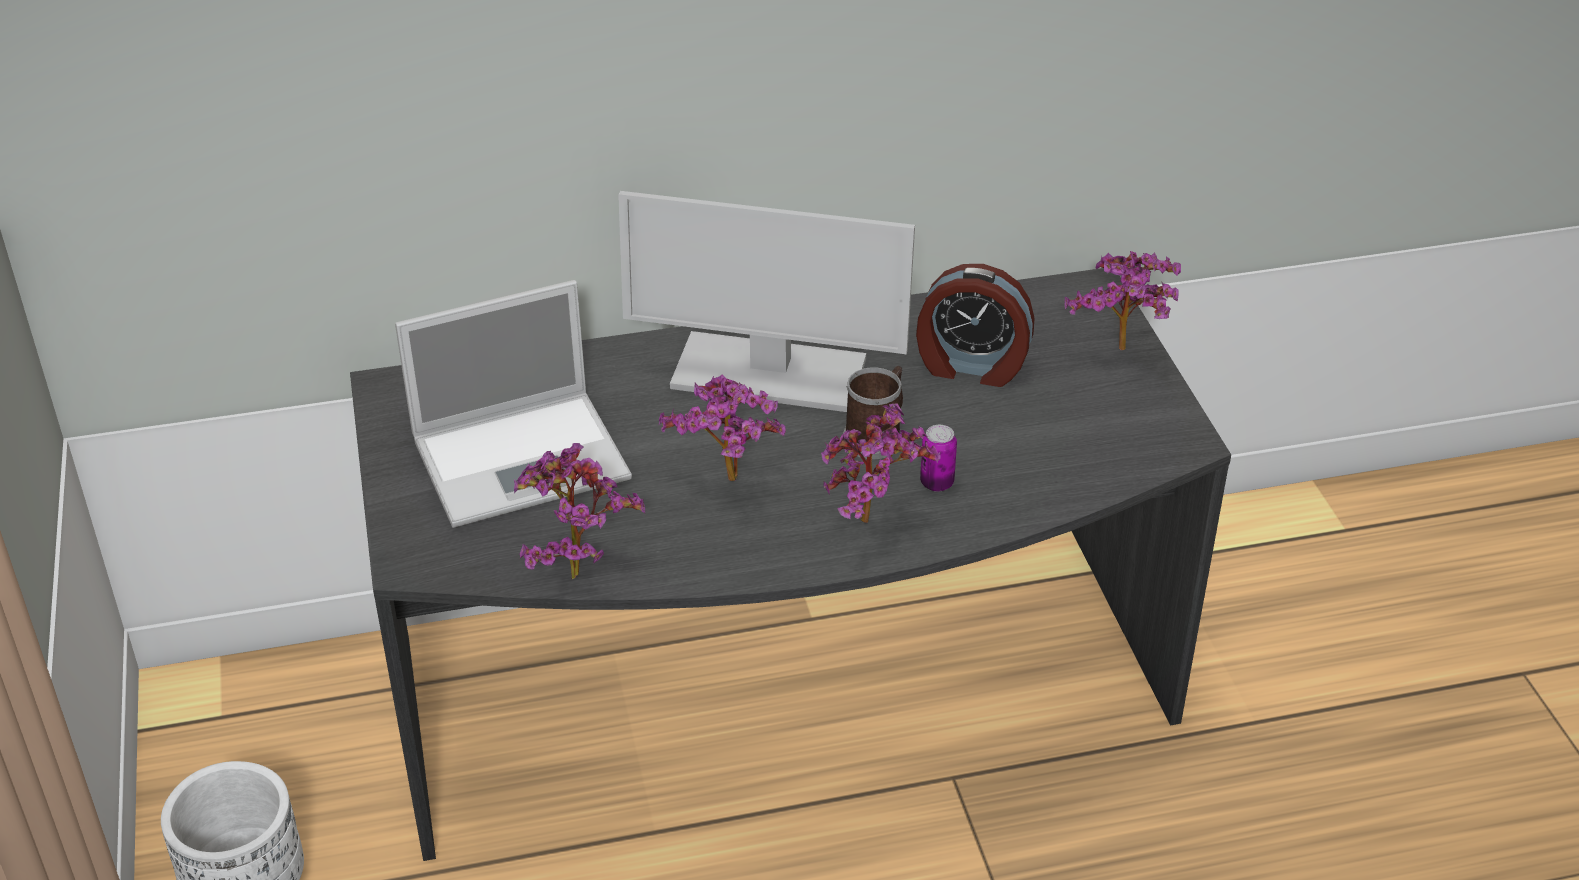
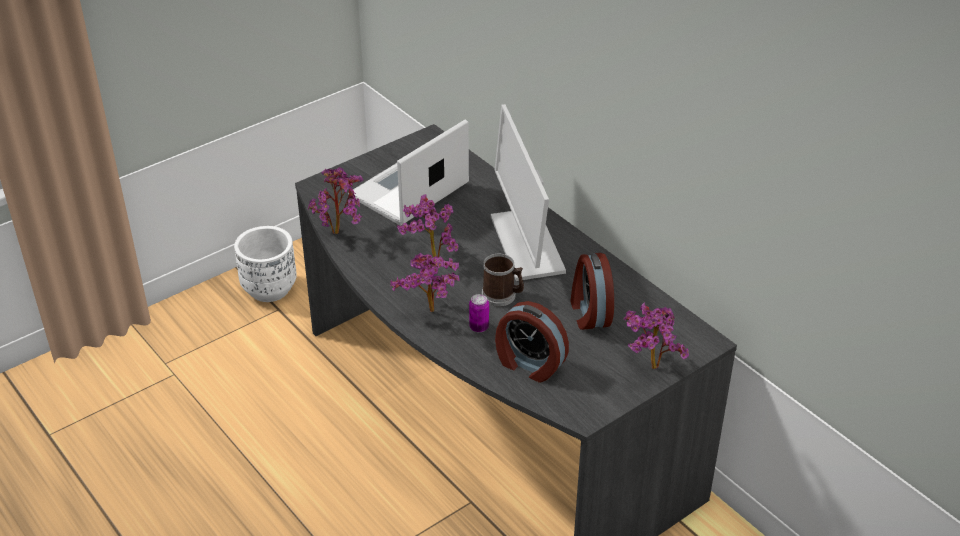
camera: 65 degrees right, 0 degrees up
laptop [395,280,632,528] -> laptop turned 90 degrees clockwise [348,119,469,226]
none -> alarm clock [495,301,569,383]

